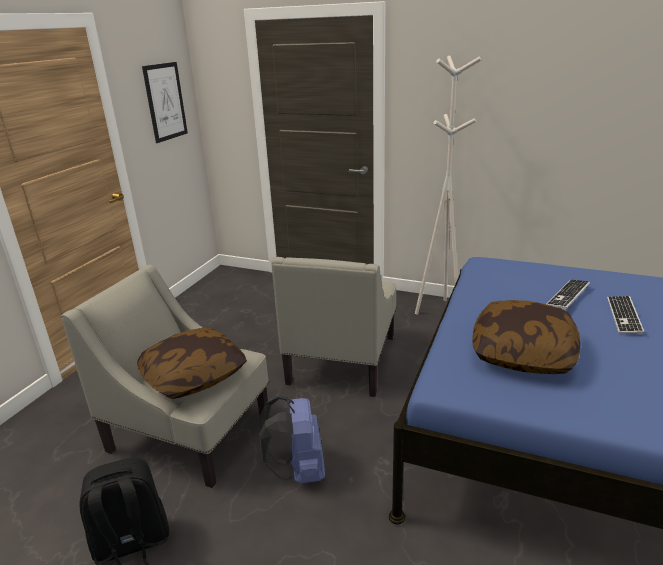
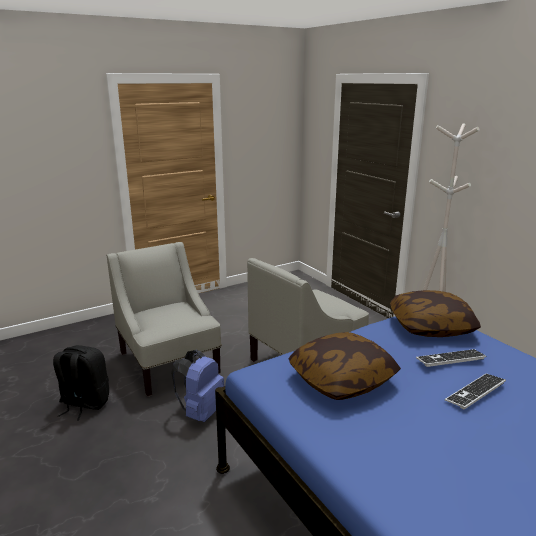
camera: 35 degrees right, 5 degrees down
pillow [137,328,247,399] -> pillow moved to [390,290,481,337]
picture [142,62,188,143] -> none

